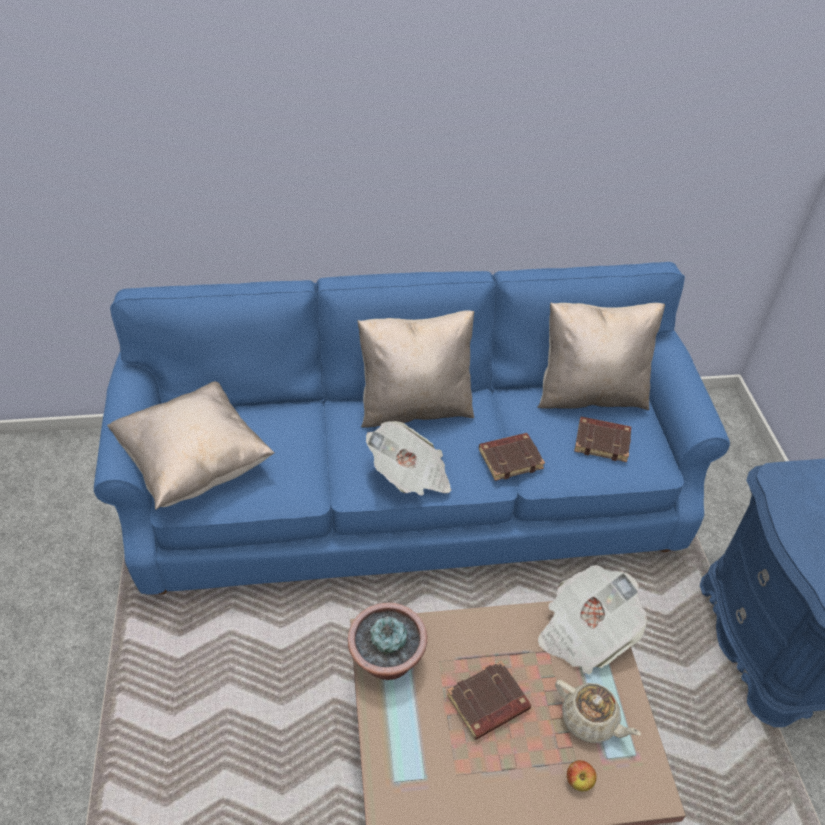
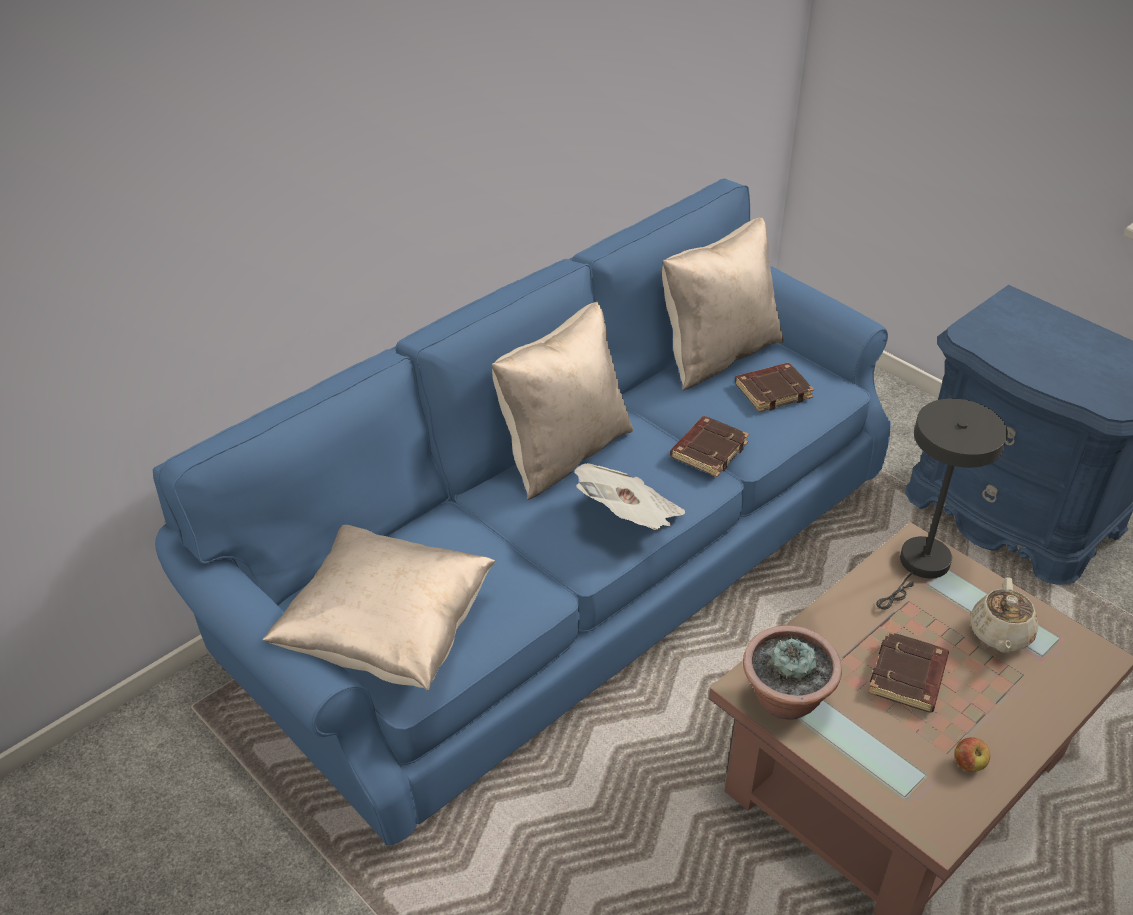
camera: 35 degrees left, 5 degrees down
newspaper [538,565,647,674] -> grey table lamp [876,399,1008,610]
beige teapot [555,680,641,743] -> beige teapot turned 105 degrees clockwise [970,577,1038,653]
apple [567,760,597,791] -> apple moved to [955,737,990,772]

